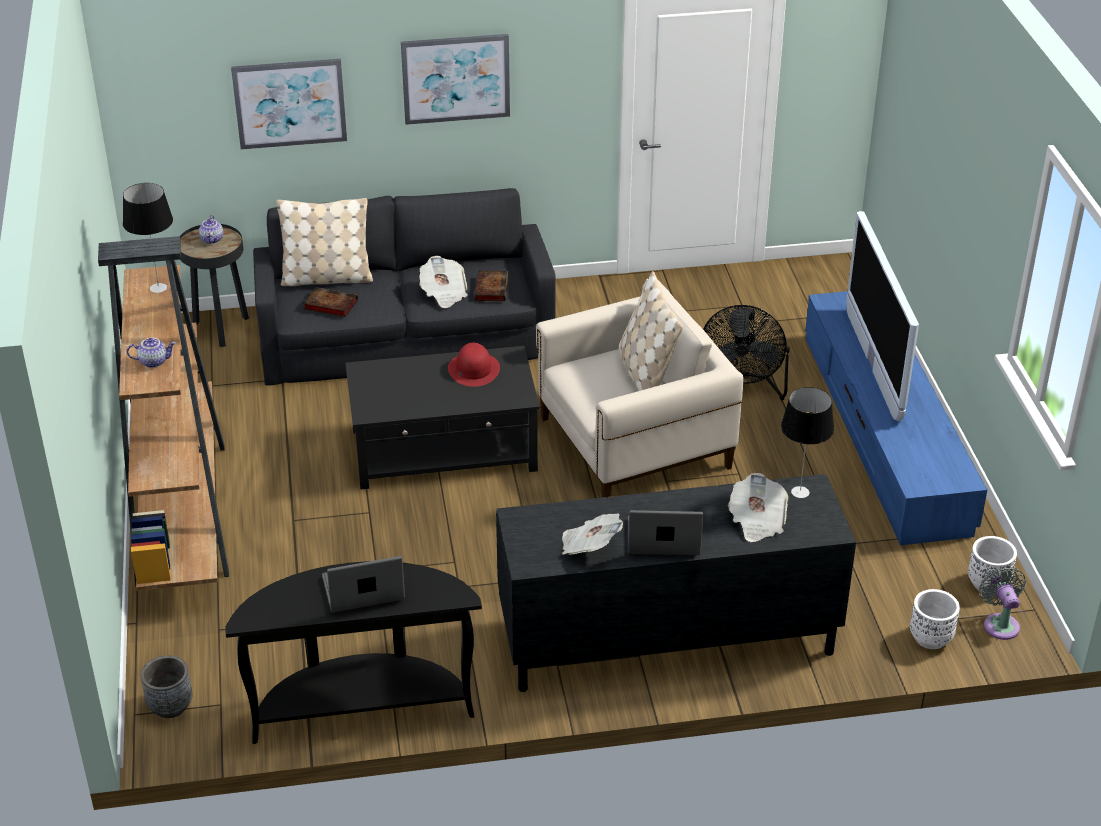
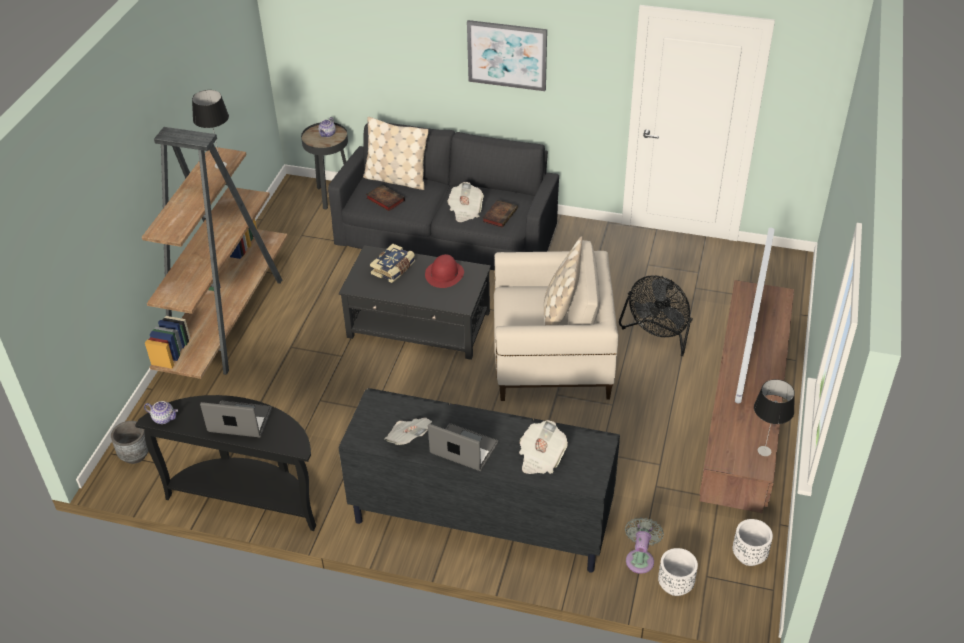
camera: 25 degrees right, 5 degrees up
teapot [127,338,176,368] -> teapot moved to [144,401,178,424]
picture [231,59,347,150] -> none
table lamp [781,387,834,498] -> table lamp moved to [754,379,795,456]
blue tv stand [805,291,987,545] -> brown tv stand [699,280,794,513]
grey fan [979,567,1026,640] -> grey fan moved to [625,517,664,574]
none -> book [370,243,415,283]

